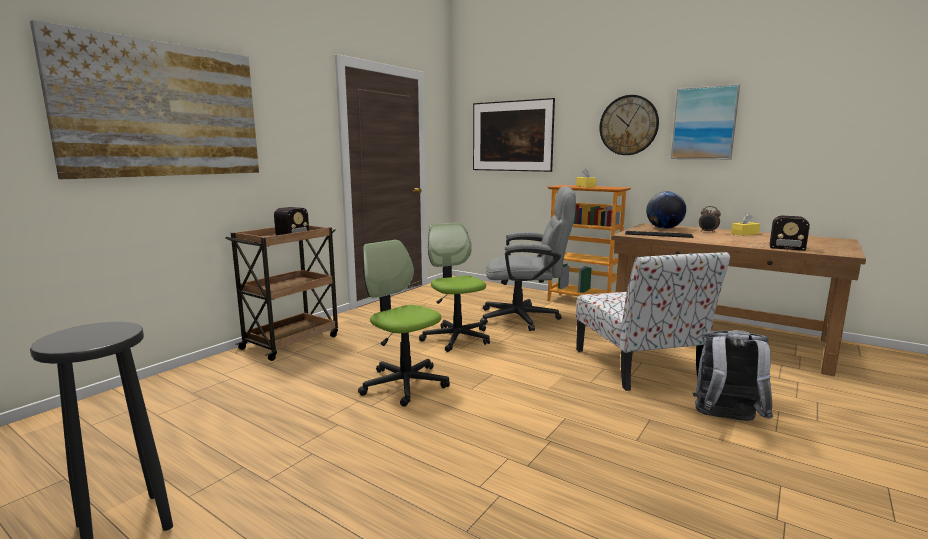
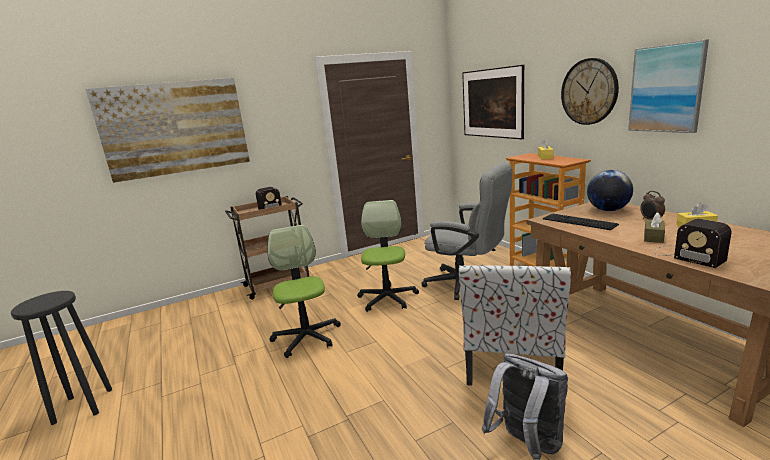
camera: 30 degrees right, 5 degrees up
none -> brown tissue box [644,213,665,243]

